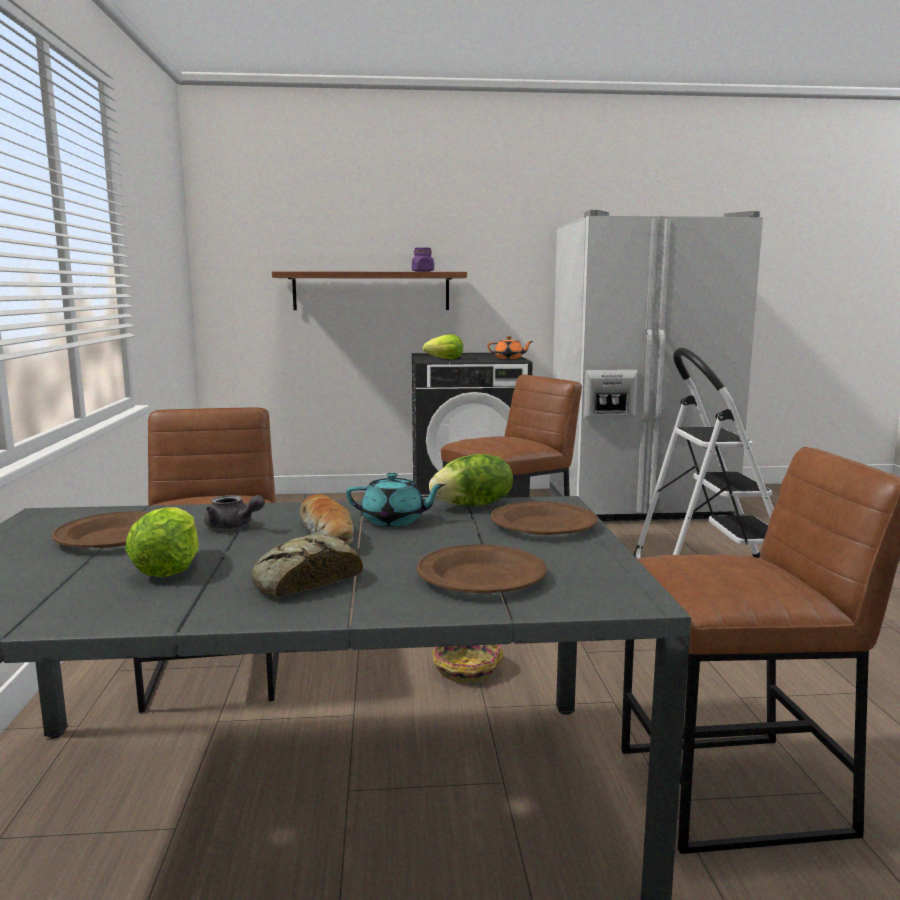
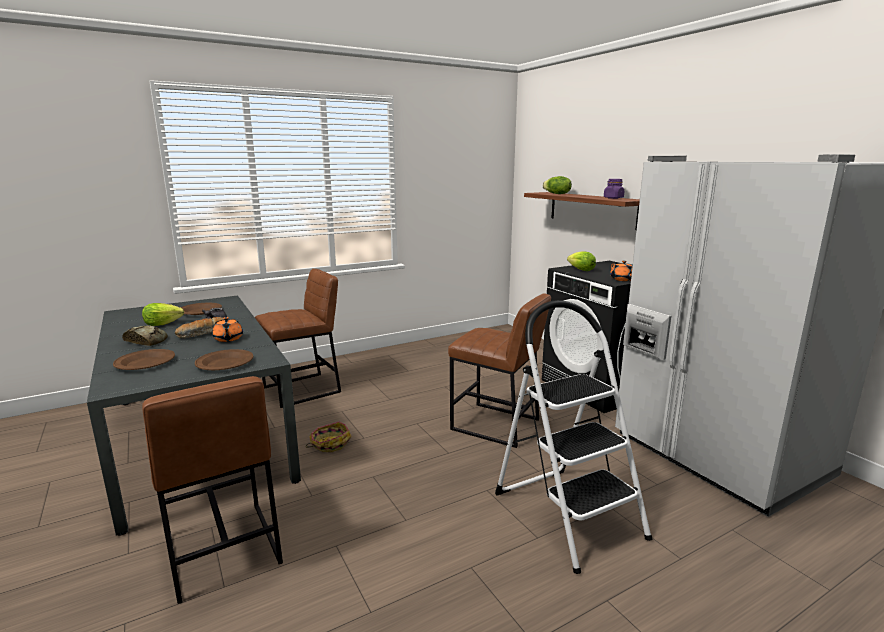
camera: 65 degrees right, 5 degrees up
turquoise teapot [346,473,446,526] -> orange teapot [212,317,243,342]
lettuce [429,454,513,506] -> lettuce moved to [543,176,572,194]

